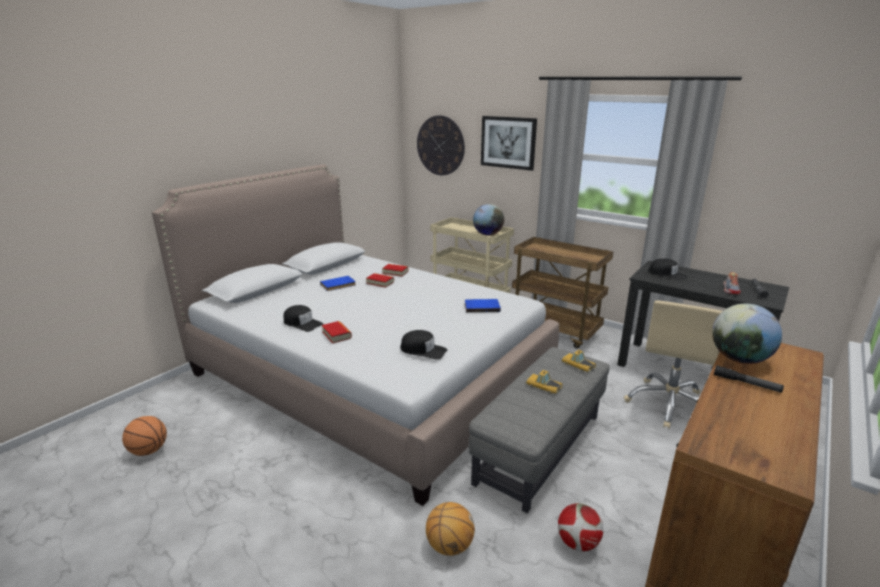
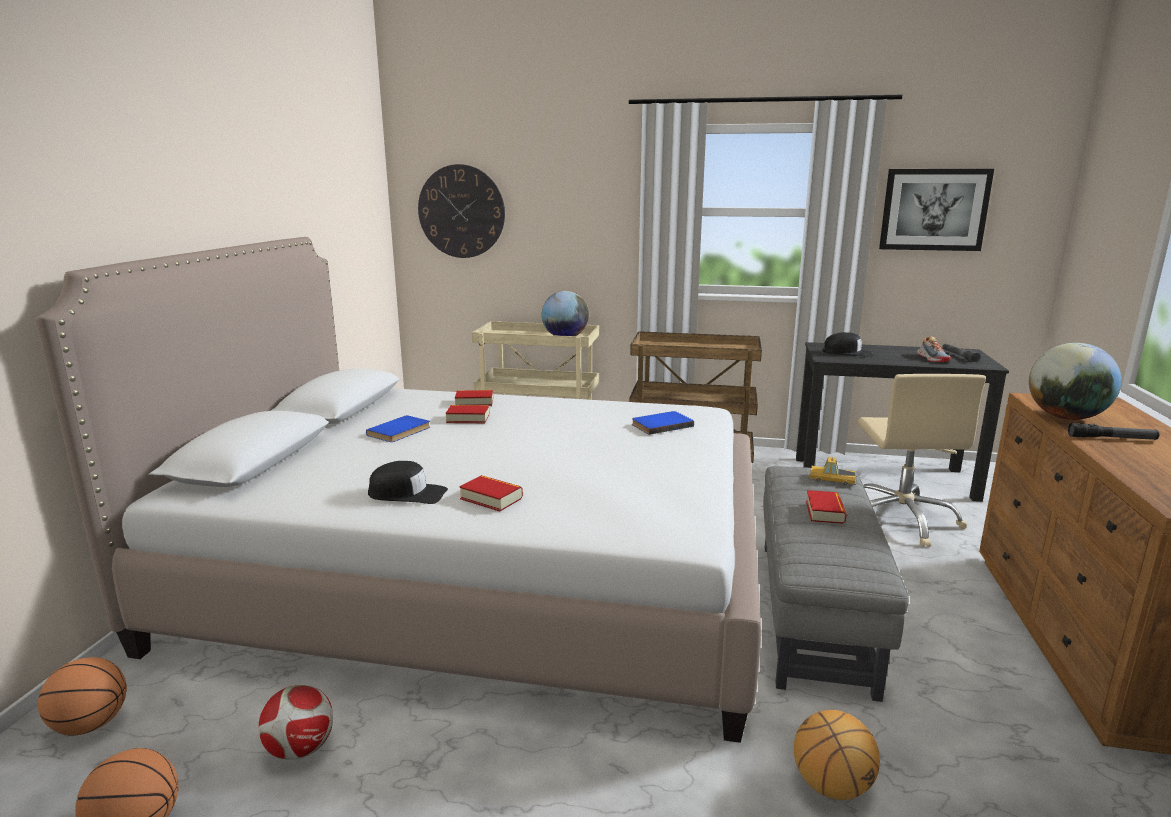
camera: 25 degrees left, 5 degrees down
black cap [400,330,447,360] -> none
picture [481,116,537,171] -> picture moved to [879,169,994,251]
toy car [525,370,563,395] -> book [806,490,847,524]
football [558,503,603,552] -> football moved to [259,685,333,760]
none -> basketball [38,657,127,736]

